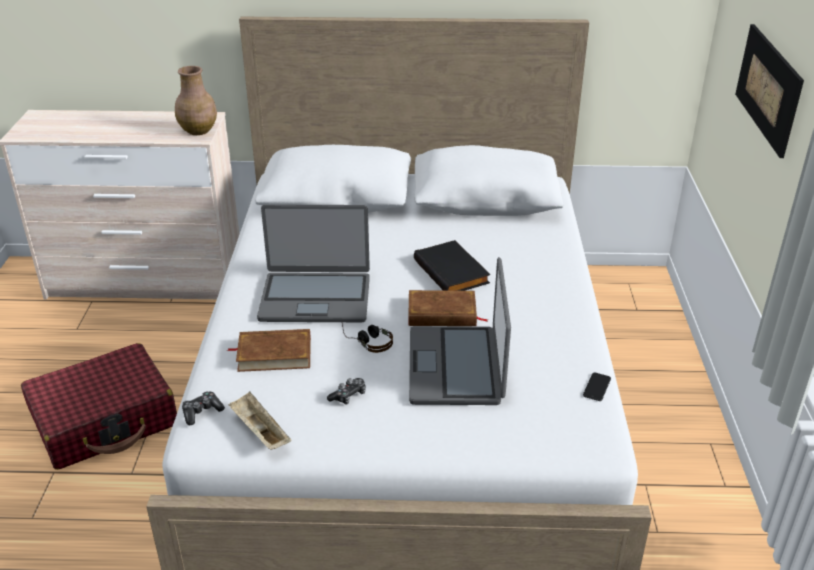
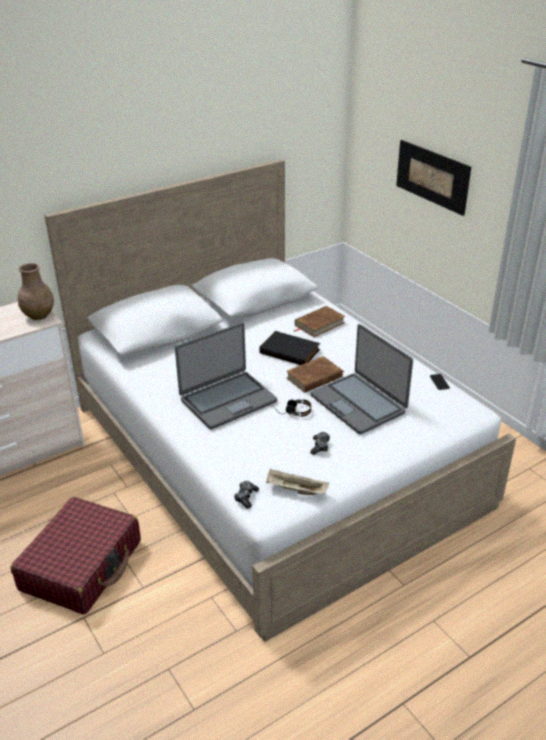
camera: 35 degrees left, 0 degrees up
brown book [227,329,311,372] -> brown book moved to [294,306,345,337]

